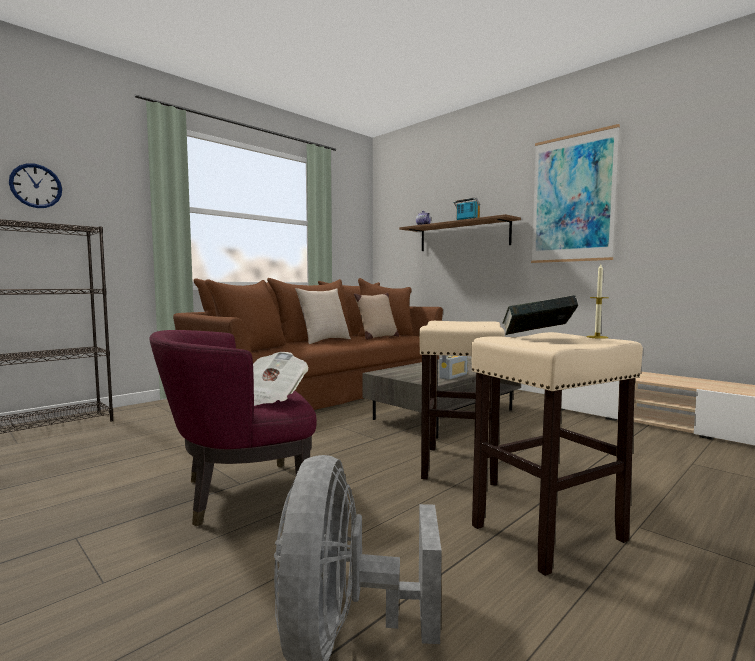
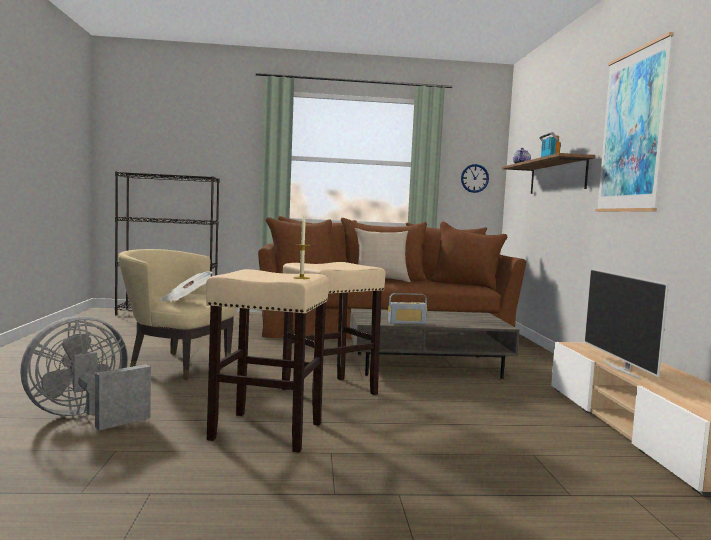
camera: 40 degrees right, 0 degrees up
wall clock [9,163,62,208] -> wall clock moved to [461,164,489,193]
purple armchair [149,330,317,526] -> beige armchair [118,249,237,379]
beige pillow [354,293,399,340] -> none
book [502,295,578,335] -> none
none -> television [584,268,669,380]

